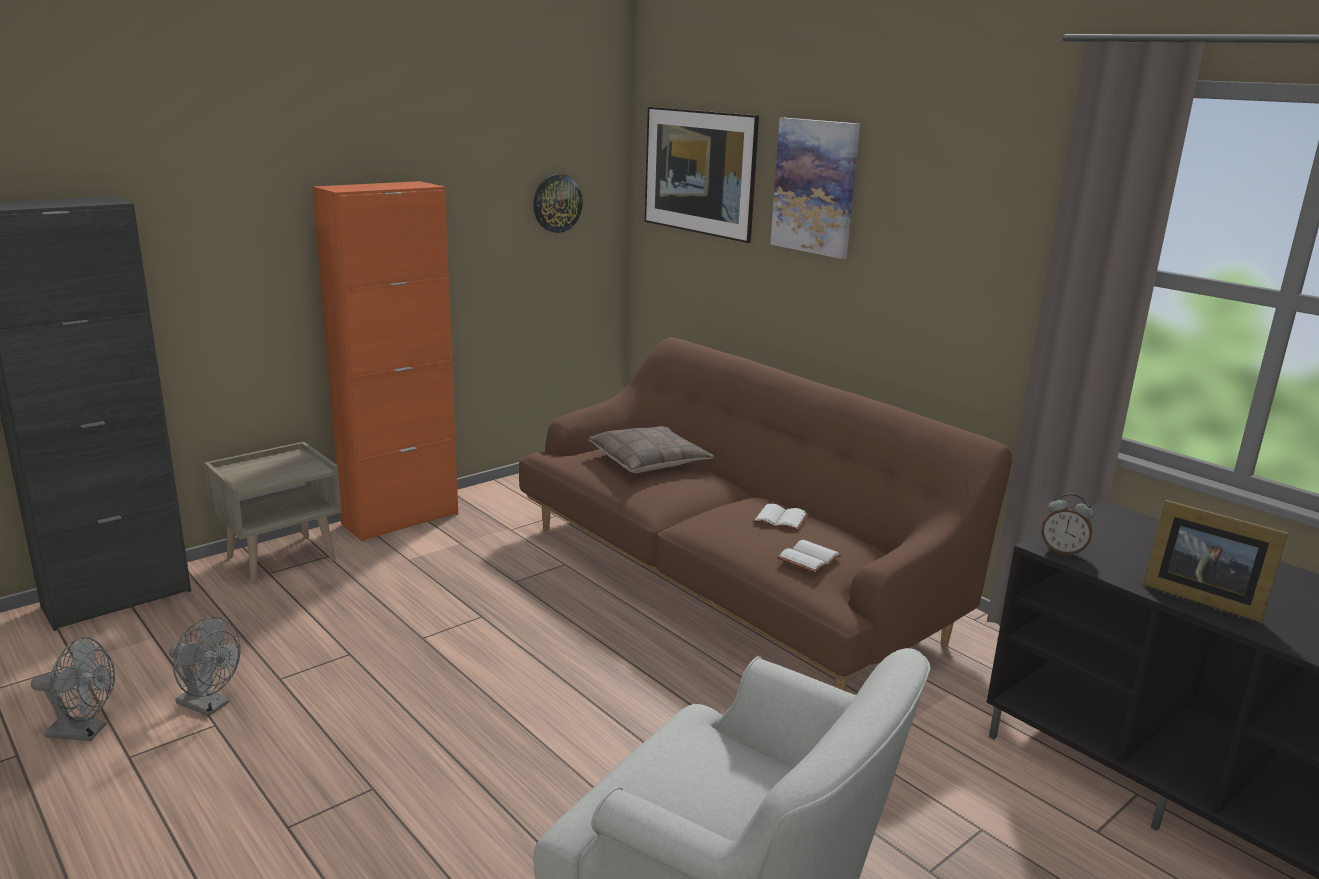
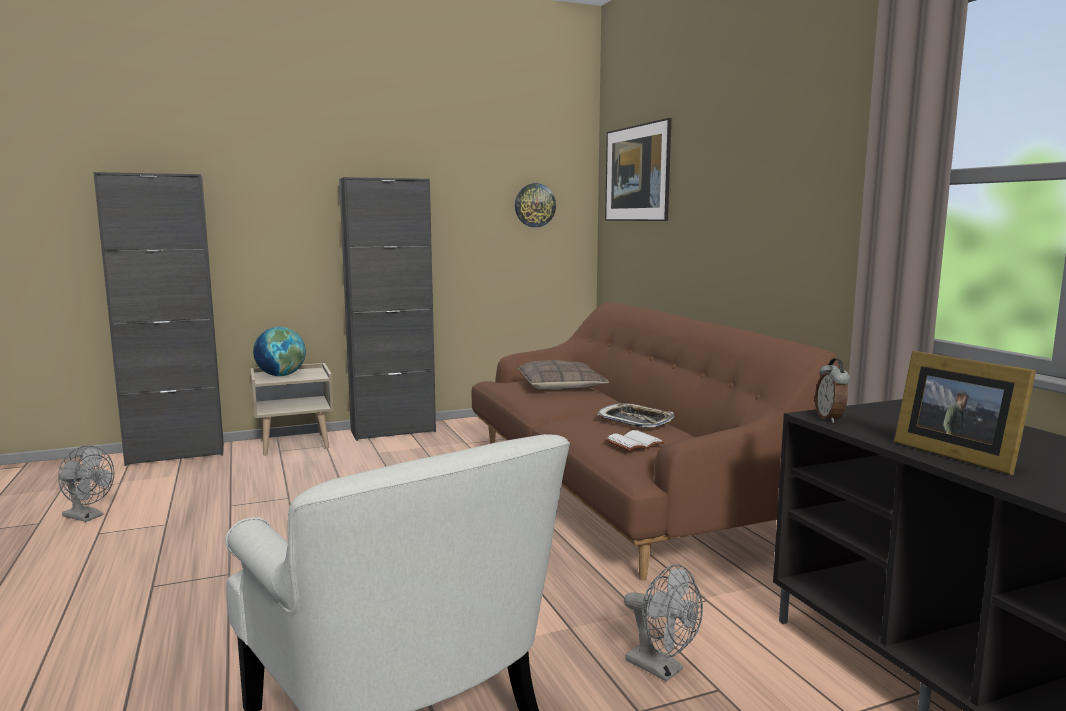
camera: 20 degrees right, 10 degrees down
grey fan [169,617,241,716] -> grey fan moved to [624,564,703,682]
orange cabinet [312,181,458,542] -> black cabinet [339,177,436,441]
white book [753,504,808,531] -> tray [597,403,674,428]
picture [770,118,860,259] -> none
alarm clock [1042,493,1094,556] -> alarm clock turned 45 degrees clockwise [815,358,850,423]
none -> globe [253,327,306,376]

